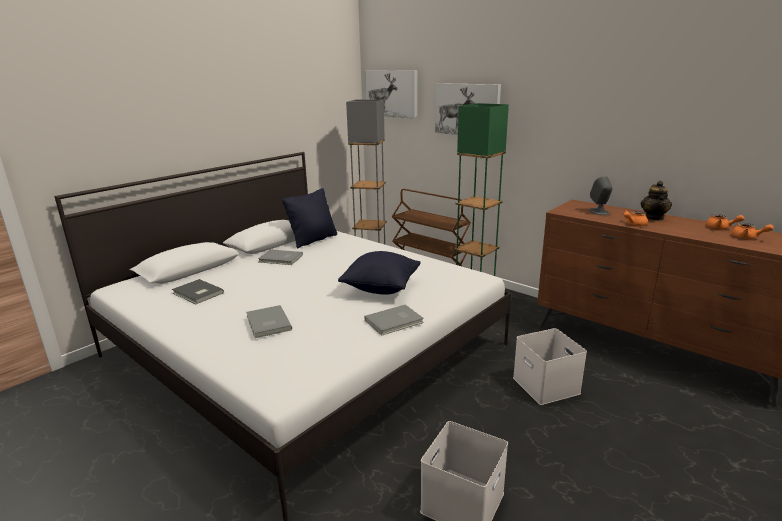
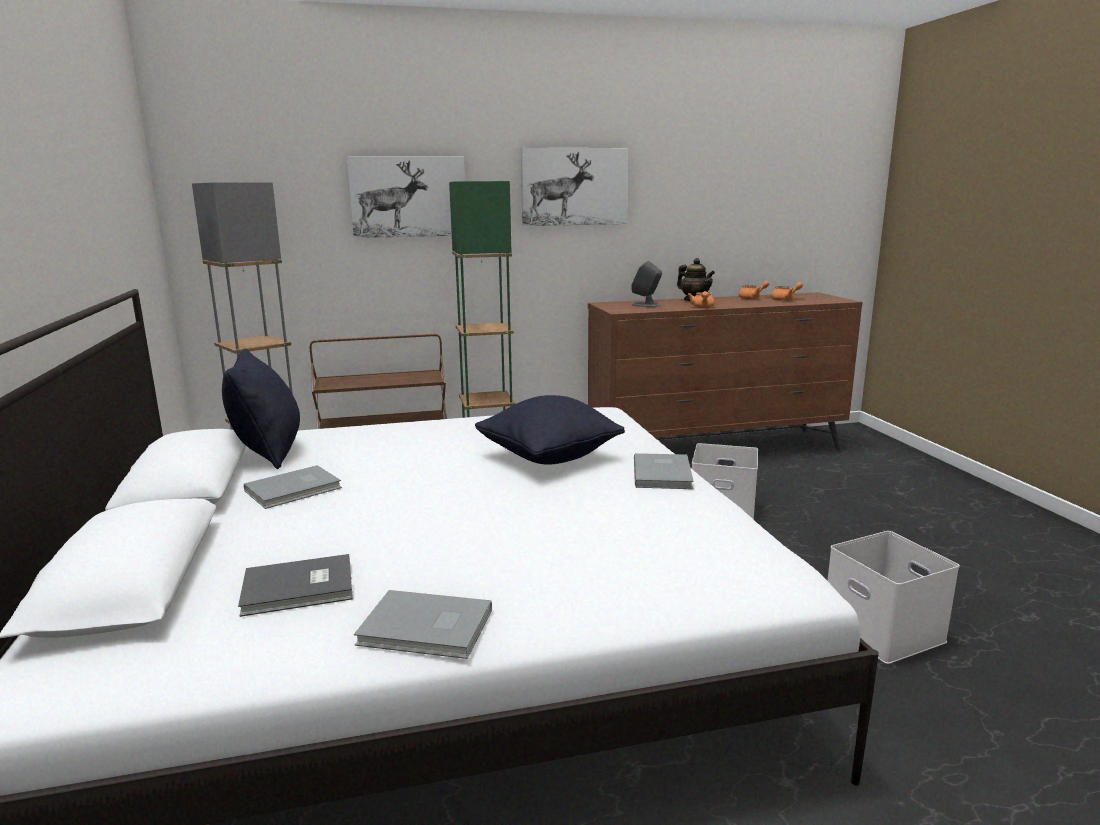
camera: 55 degrees left, 5 degrees down
grey book [246,305,292,338] -> grey book moved to [354,590,492,659]
picture [365,70,417,119] -> picture moved to [521,148,628,226]

